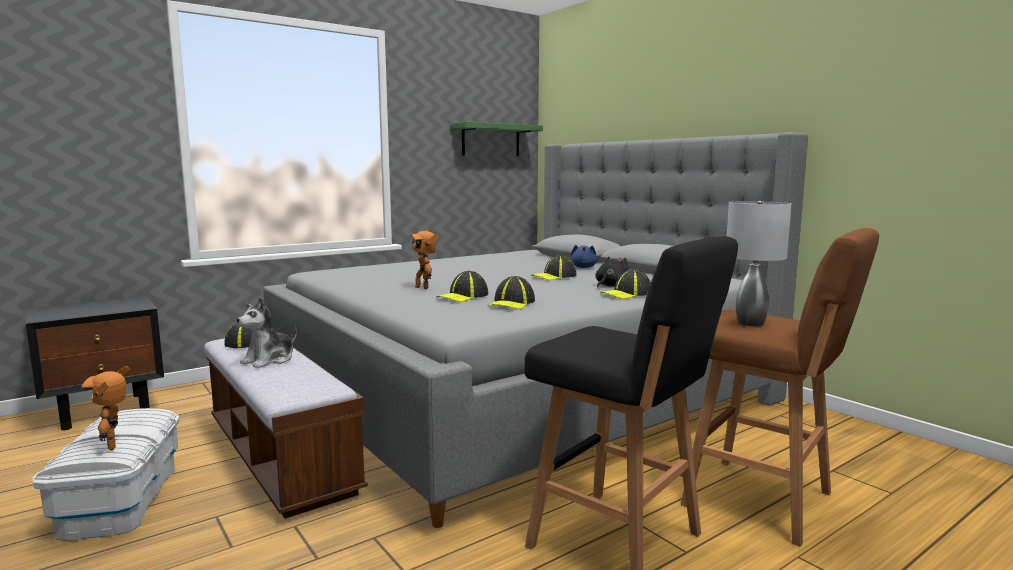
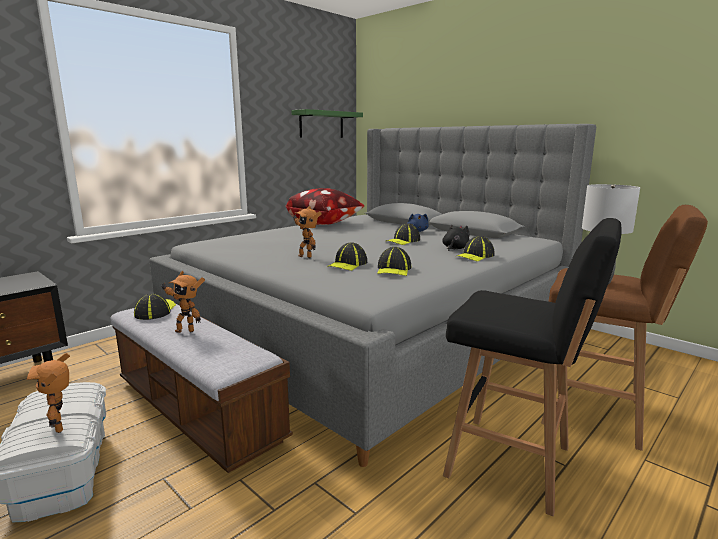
camera: 10 degrees left, 5 degrees up
plush toy [237,297,297,368] -> toy robot [161,271,205,333]
none -> pillow [286,188,364,225]

